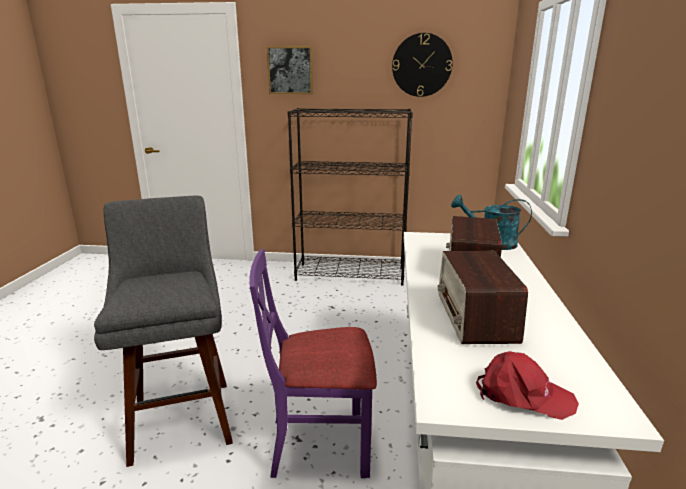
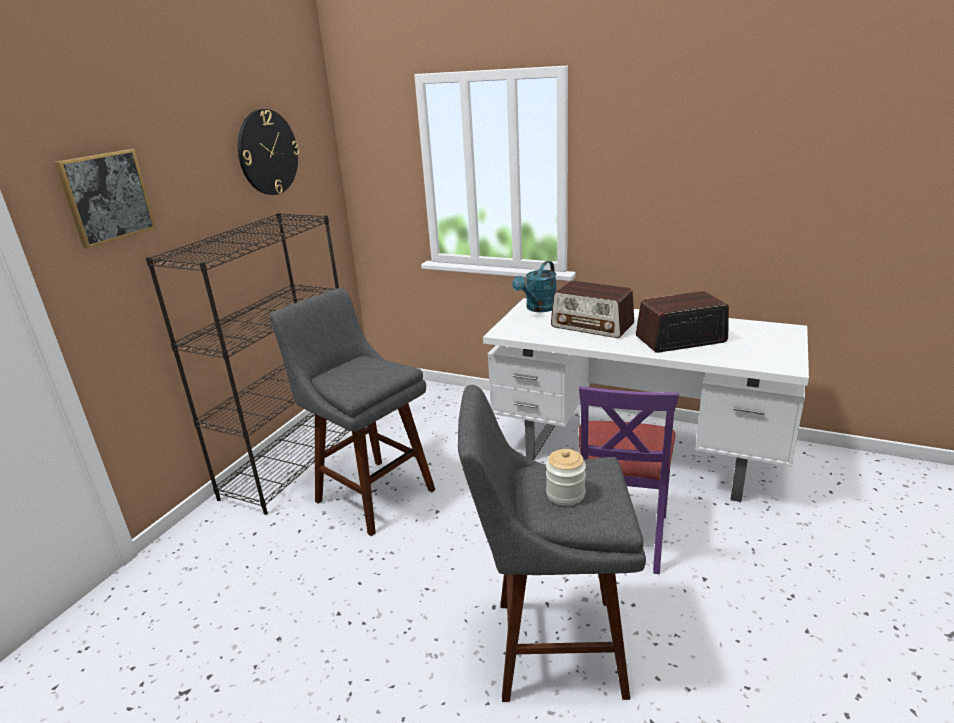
camera: 70 degrees left, 5 degrees up
radio [437,251,528,344] -> radio turned 150 degrees clockwise [636,291,729,353]
red cap [476,351,579,420] -> none
none -> grey stool [270,288,435,536]
none -> jar [546,449,586,506]

